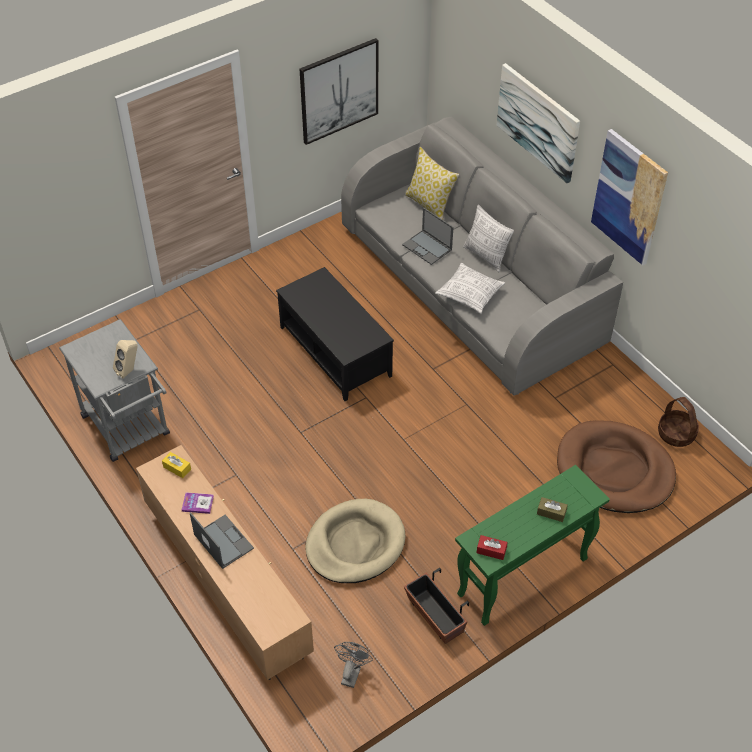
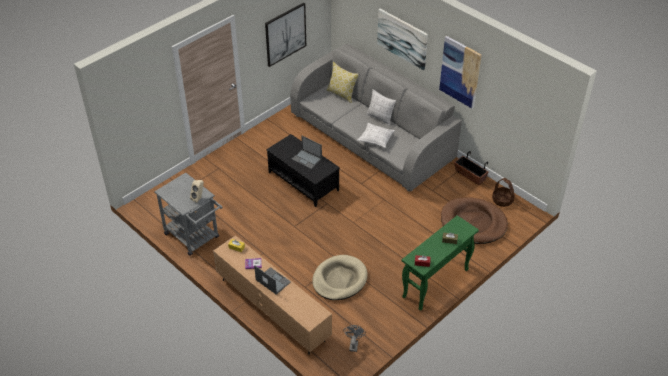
camera: 10 degrees left, 5 degrees down
laptop [402,208,453,265] -> laptop moved to [291,136,322,169]
planter [404,568,469,644] -> planter moved to [454,151,488,185]

